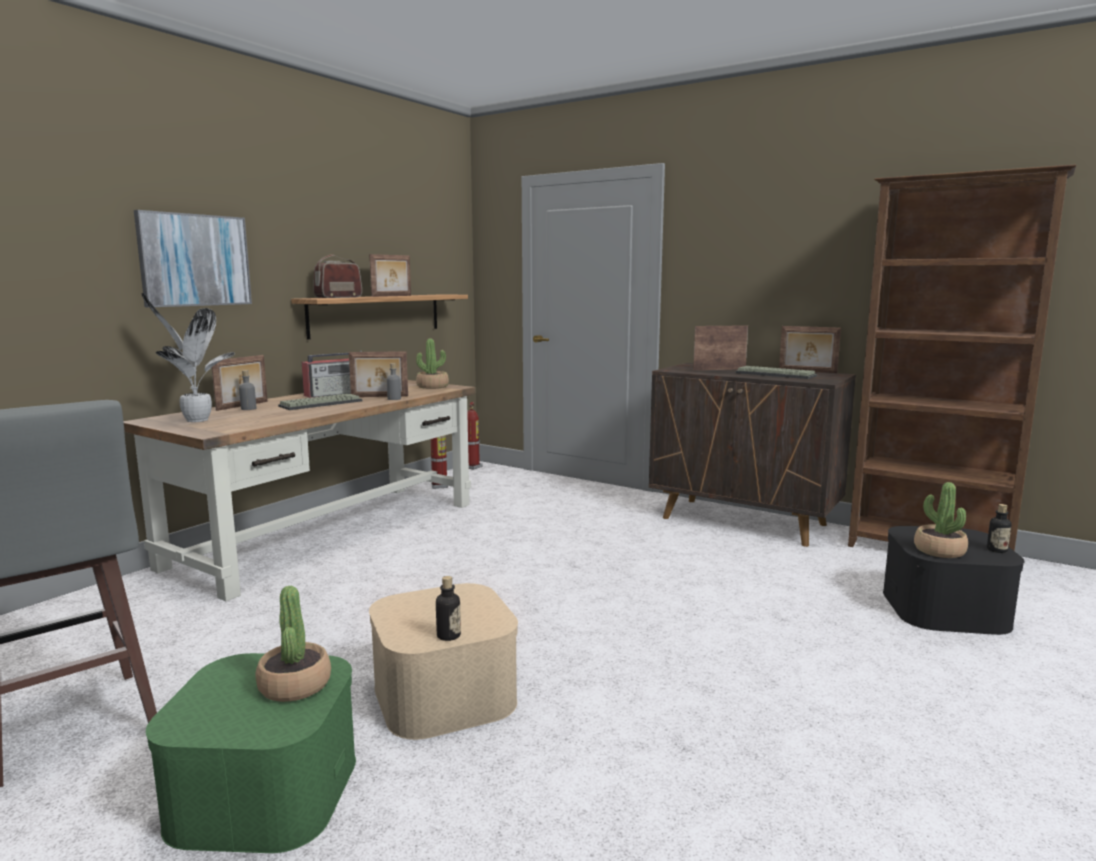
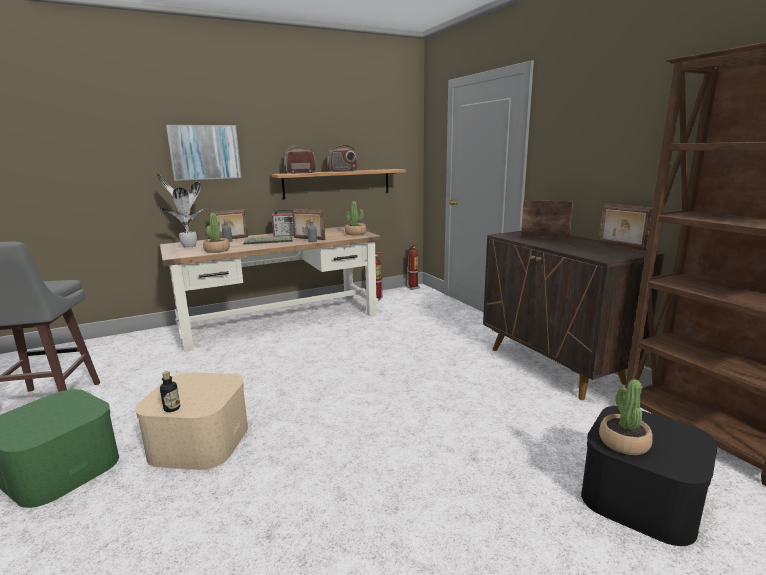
camera: 30 degrees right, 5 degrees up
potted plant [256,586,331,702] -> potted plant moved to [203,213,230,253]
picture frame [369,254,411,297] -> radio [327,144,358,172]
keyboard [736,366,817,379] -> none
bottle [987,504,1011,553] -> none

